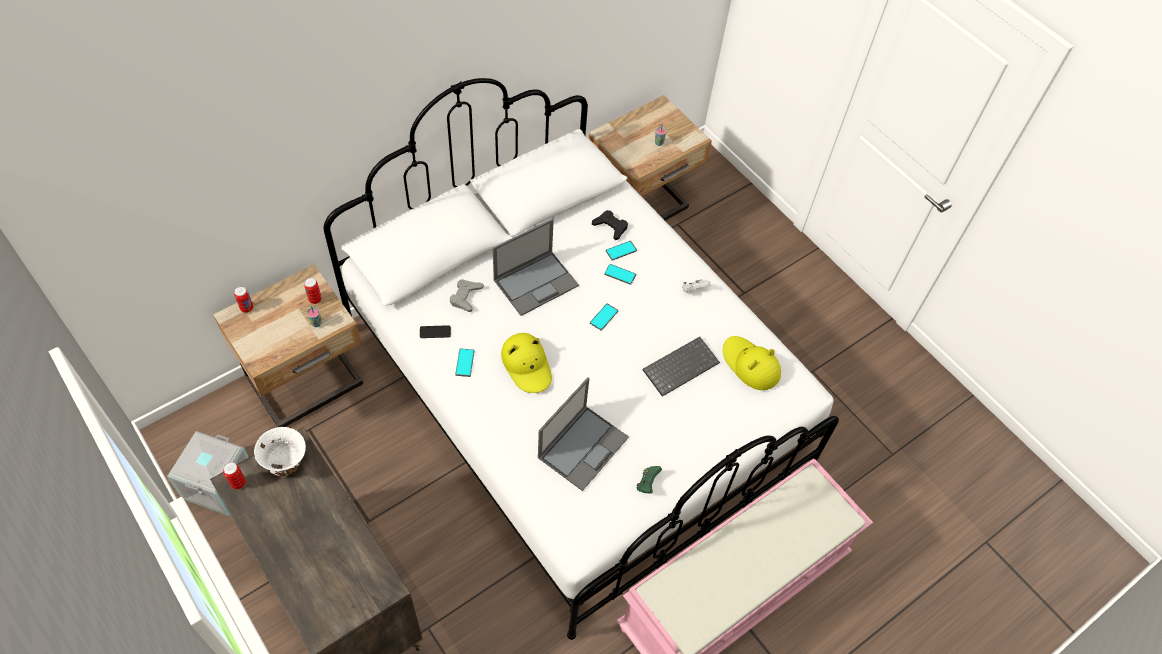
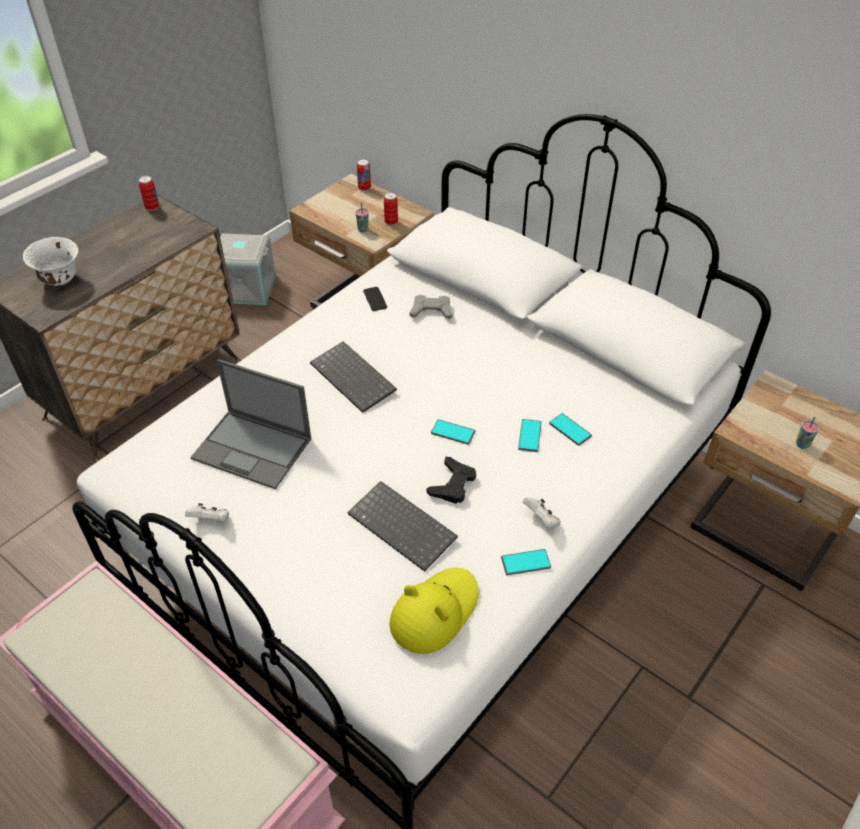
camera: 80 degrees right, 10 degrees down
white bowl [254,427,306,476] -> white bowl moved to [23,237,79,286]
phone [455,348,474,377] -> phone moved to [501,549,551,575]
laptop [493,219,579,316] -> none
yellow hat [501,333,552,393] -> keyboard [310,341,397,413]
black game controller [592,210,628,240] -> black game controller moved to [427,457,476,504]
green game controller [637,466,662,493] -> white game controller [185,503,229,522]

